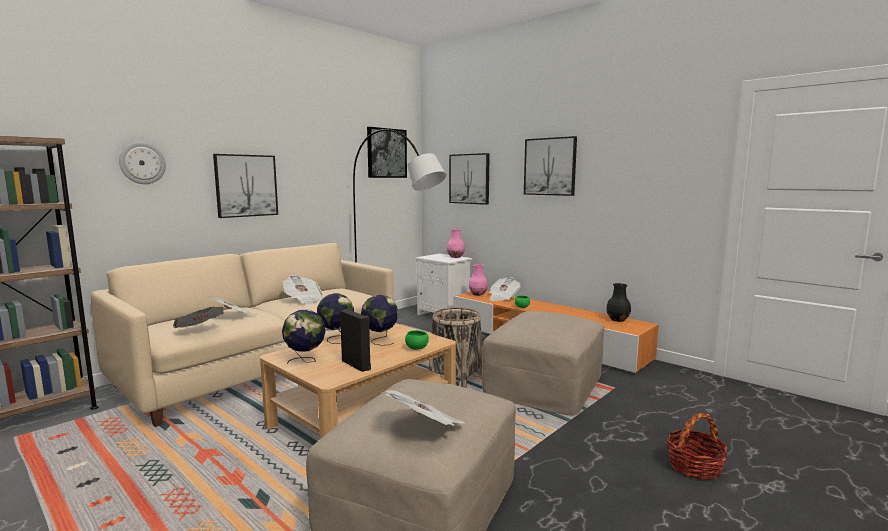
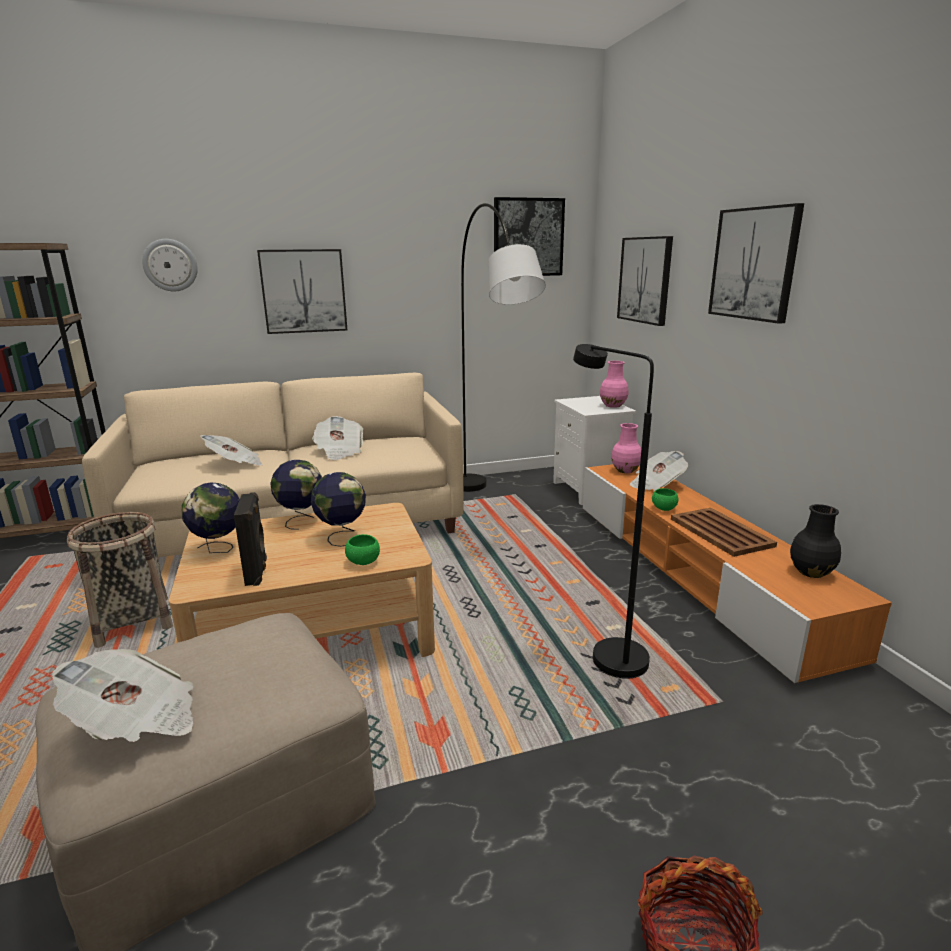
camera: 30 degrees right, 10 degrees up
newspaper [173,307,224,328] -> none
basket [429,307,483,388] -> basket moved to [67,512,173,648]
beige ottoman [482,311,604,416] -> black floor lamp [573,344,654,679]
none -> brown tray [671,508,777,557]

